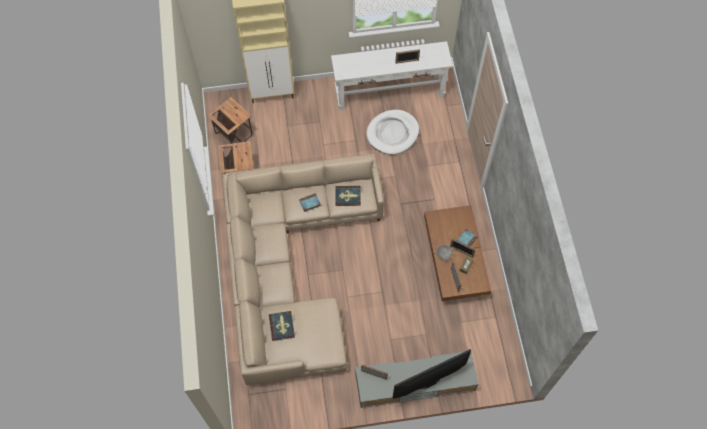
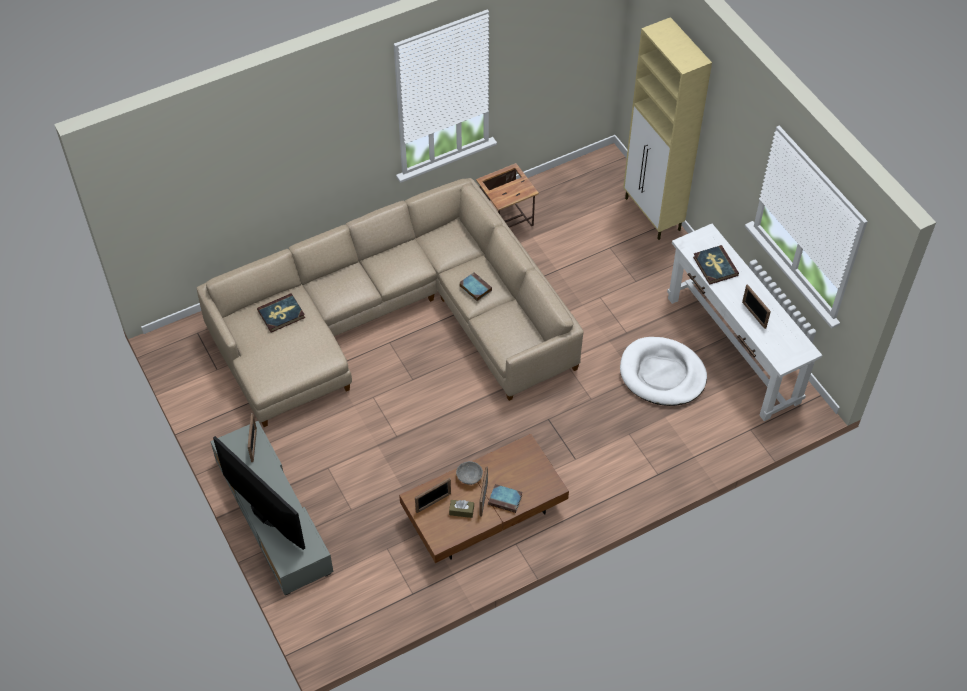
camera: 70 degrees right, 10 degrees down
side table [207,97,252,144] -> none
book [335,186,361,206] -> book moved to [693,245,739,285]

